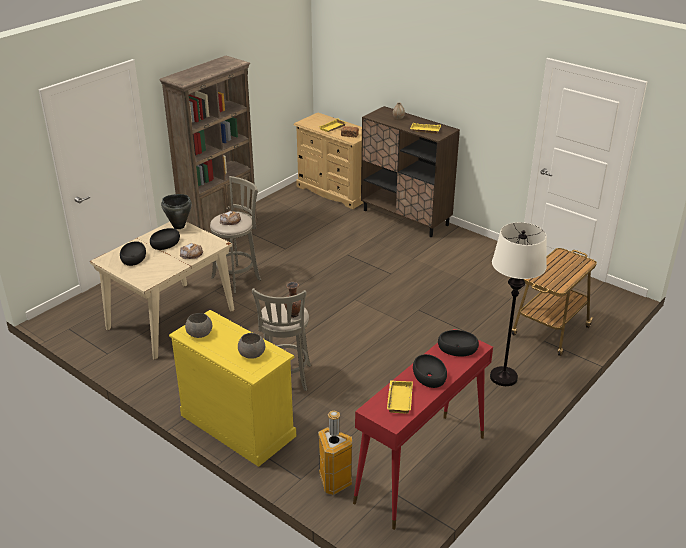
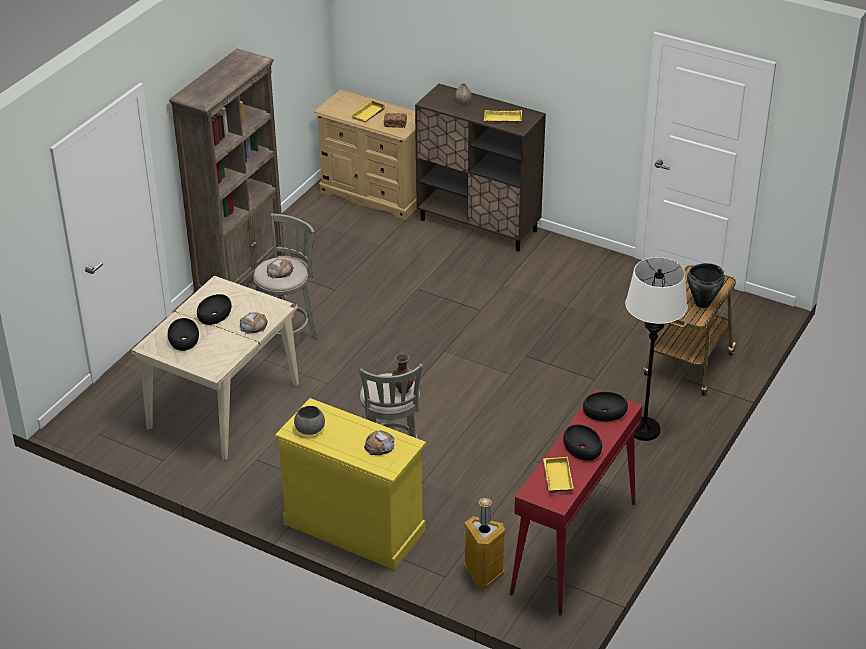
camera: 10 degrees left, 5 degrees up
black cooking pot [161,194,192,229] -> black cooking pot moved to [687,263,725,308]
grey bowl [238,333,265,359] -> bread [364,430,394,455]

